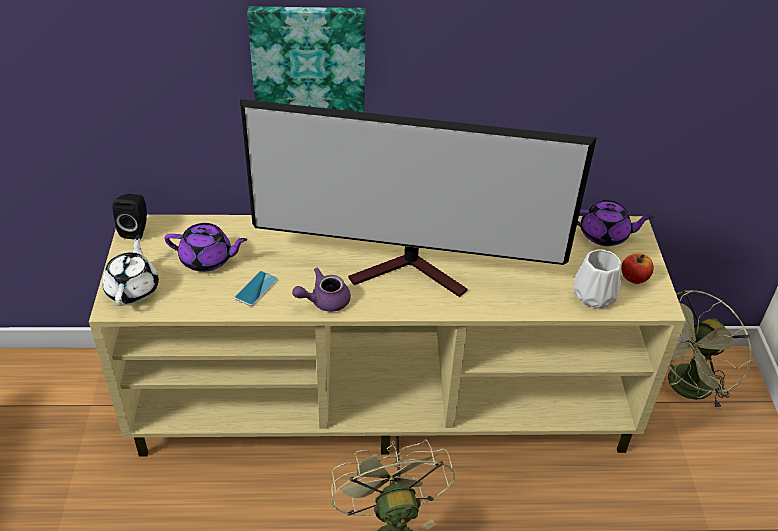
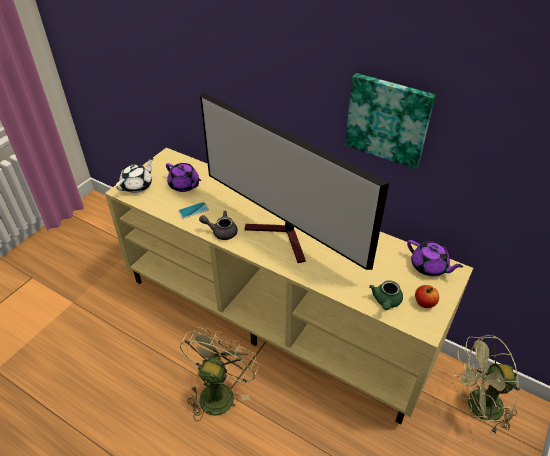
camera: 35 degrees right, 0 degrees up
black speaker [113,194,147,240] -> none
picture [247,7,366,112] -> picture moved to [345,73,436,169]
purple teapot [292,268,351,312] -> grey teapot [199,211,238,240]
white vase [573,249,621,309] -> green teapot [369,280,403,310]

